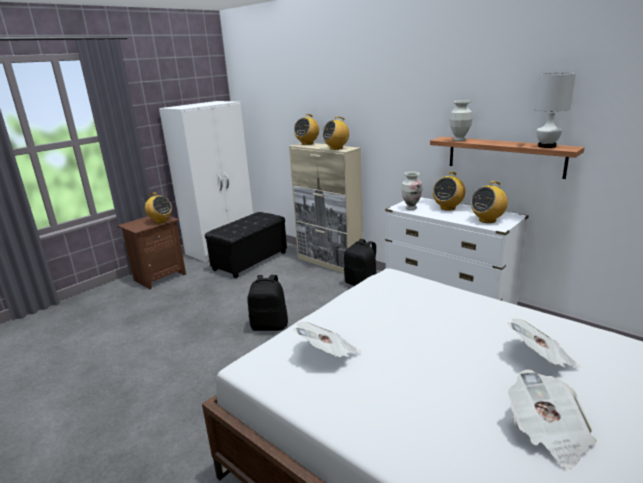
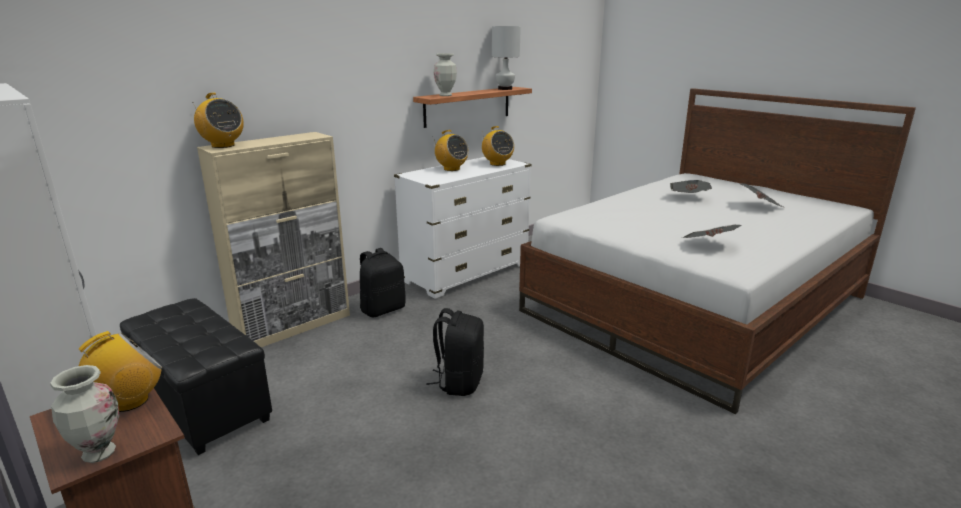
camera: 85 degrees left, 0 degrees up
radio [322,117,349,150] -> none
vase [401,172,422,210] -> vase moved to [50,365,119,463]

